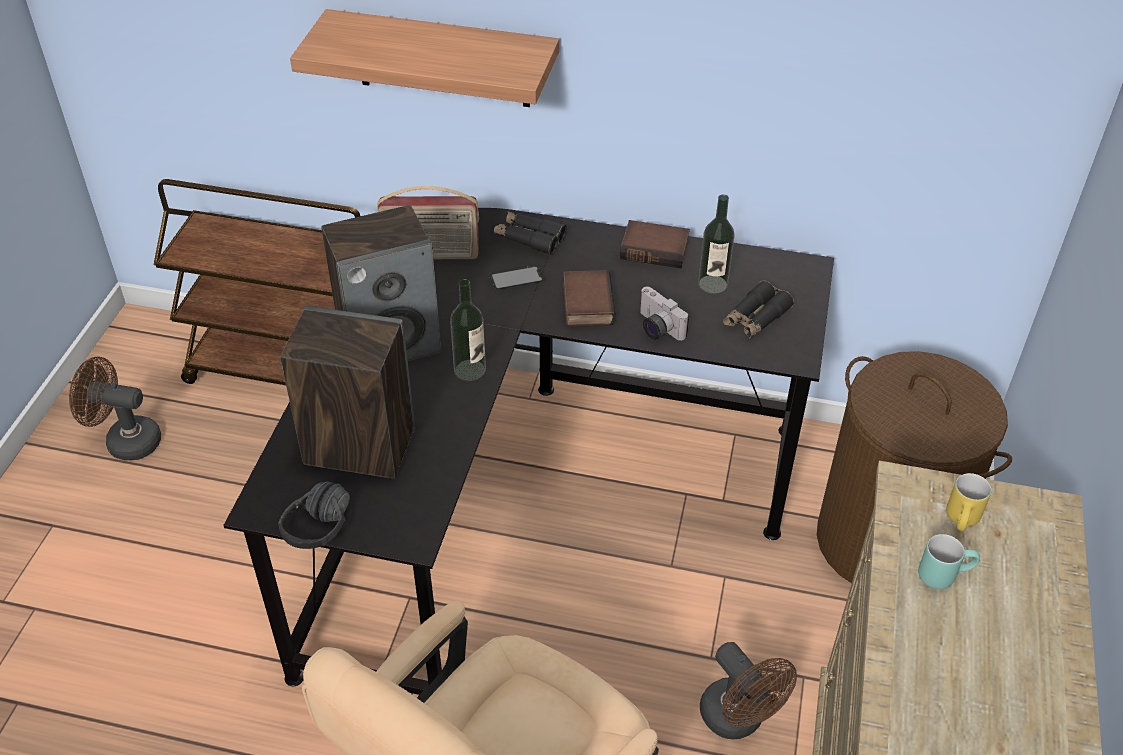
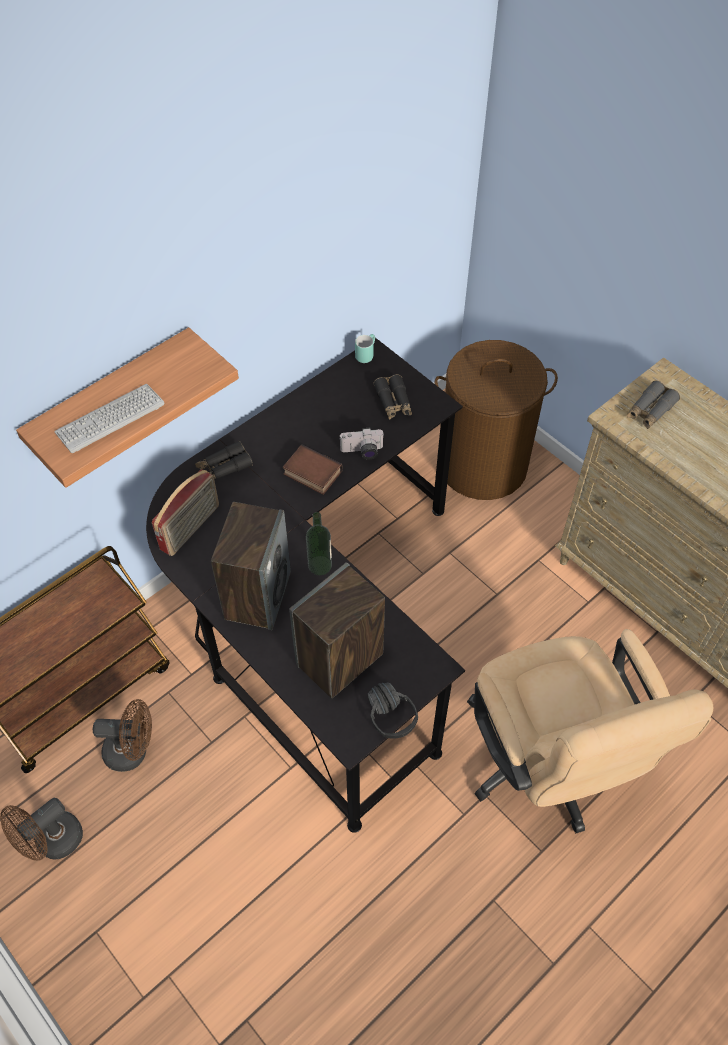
camera: 55 degrees left, 10 degrees up
phone [489,264,543,289] -> none
book [620,220,690,268] -> none
bottle [698,194,735,294] -> none
brown fan [700,642,797,739] -> brown fan moved to [93,699,152,772]
turquoise mug [918,534,980,589] -> turquoise mug moved to [355,334,375,363]
yellow mug [946,473,991,531] -> grey binoculars [627,381,680,429]
none -> keyboard [54,384,164,453]

